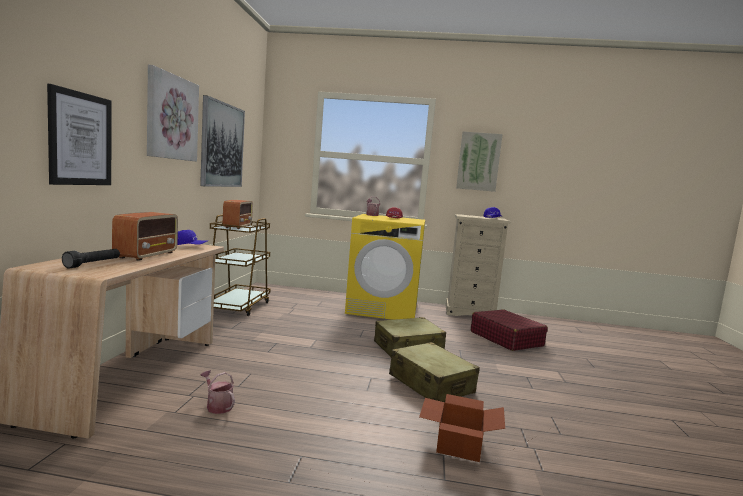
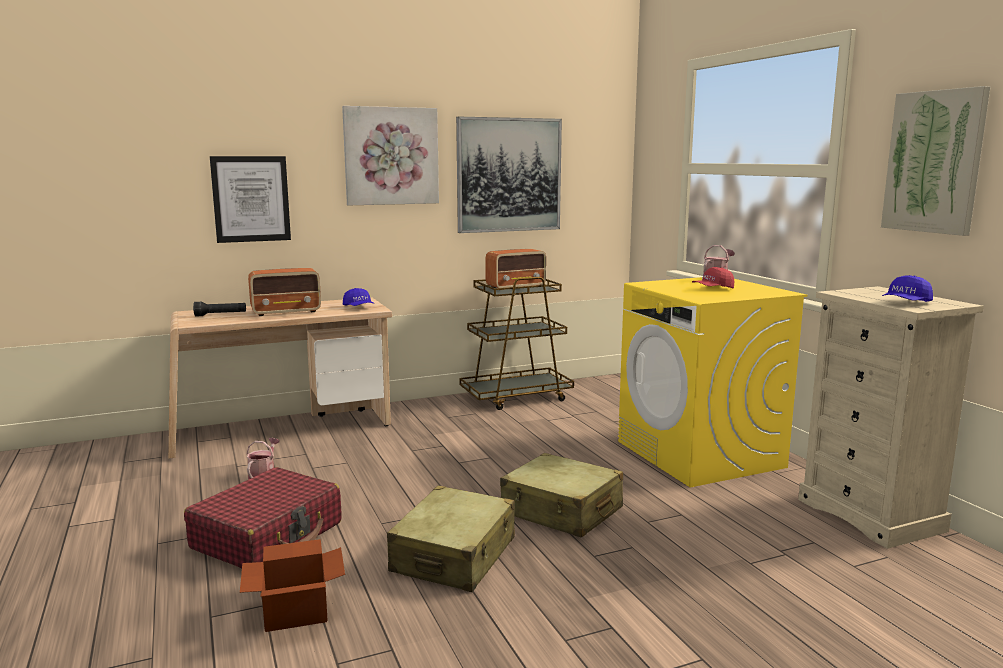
camera: 60 degrees right, 5 degrees up
red suitcase [471,309,548,351] -> red suitcase moved to [184,467,341,568]

